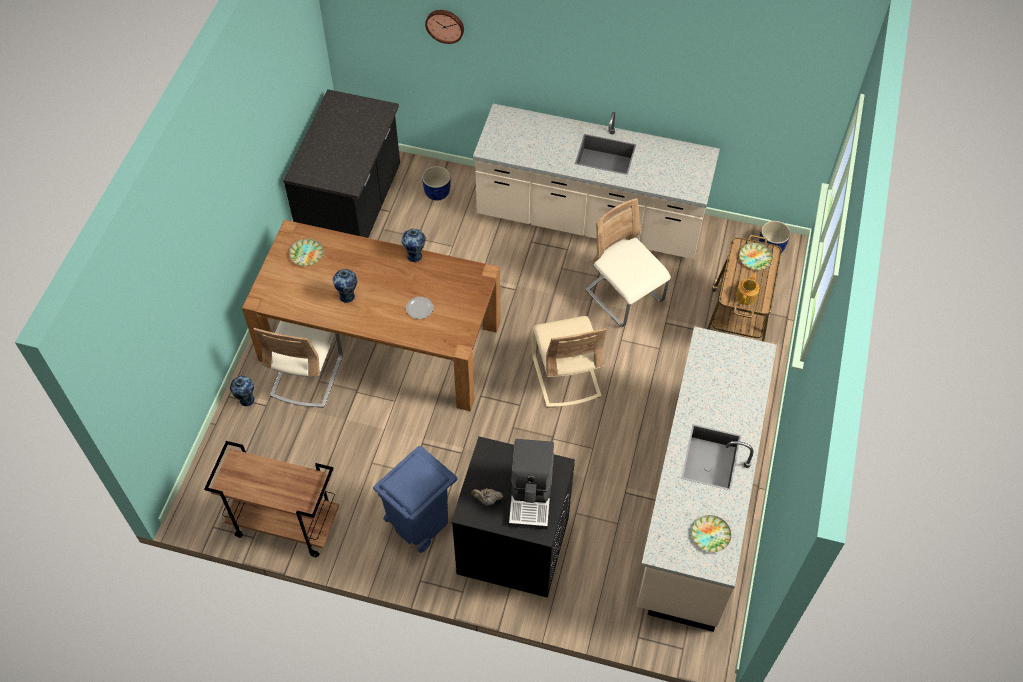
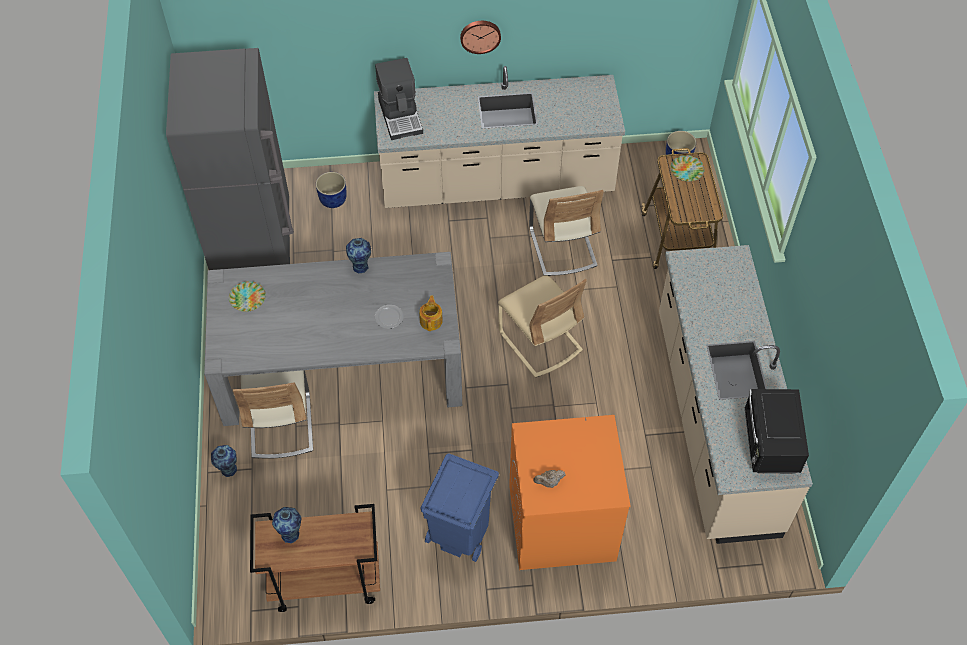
camera: 20 degrees left, 0 degrees up
brown dining table [242,220,500,411] -> grey dining table [204,252,462,426]
black counter [283,89,400,238] -> grey fridge [166,48,294,270]
vase [333,269,357,303] -> vase moved to [272,507,301,543]
wall clock [425,10,464,44] -> wall clock moved to [460,21,501,54]
black washing machine [451,436,575,598] -> orange washing machine [509,415,631,570]
coffee machine [509,439,554,529] -> coffee machine moved to [375,58,423,140]
beige chair [585,198,671,327] -> beige chair turned 135 degrees counterclockwise [529,186,604,276]
plate [691,515,731,552] -> black microwave [744,389,809,473]
teapot [736,273,759,305] -> teapot moved to [419,295,443,331]

